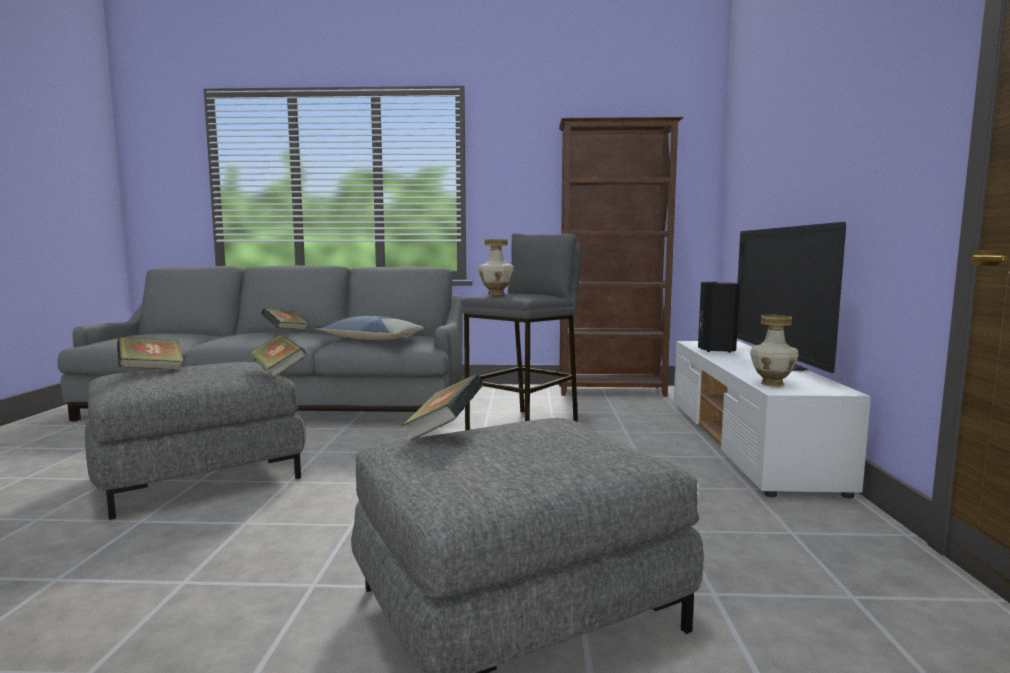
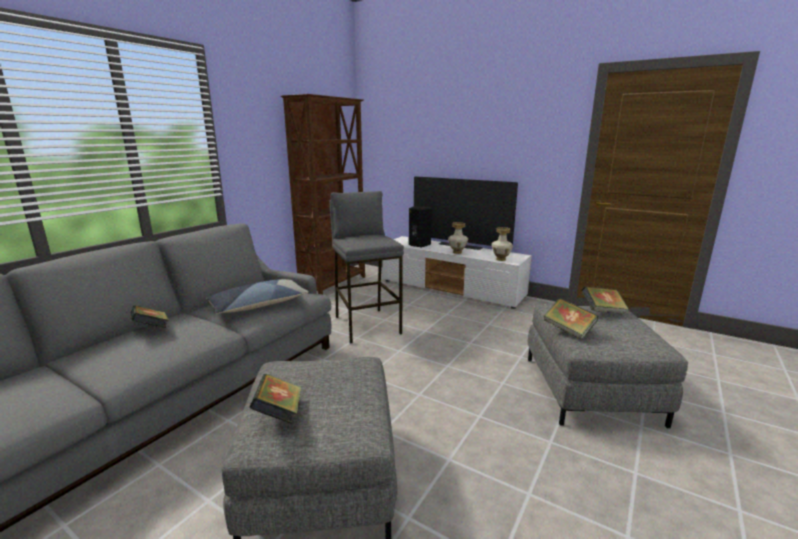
camera: 60 degrees left, 10 degrees up
book [249,334,307,377] -> book moved to [582,286,628,314]
vase [478,239,514,295] -> vase moved to [448,222,468,254]

